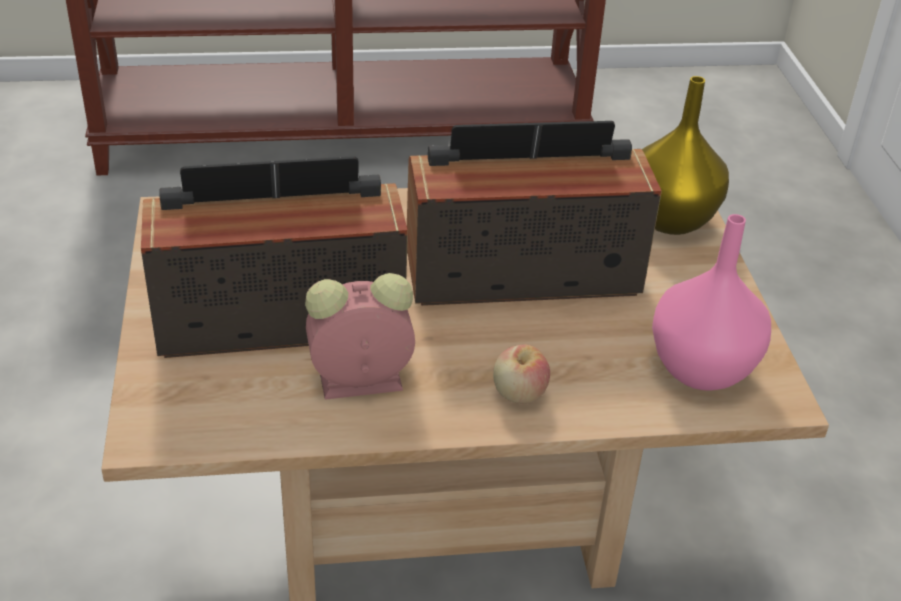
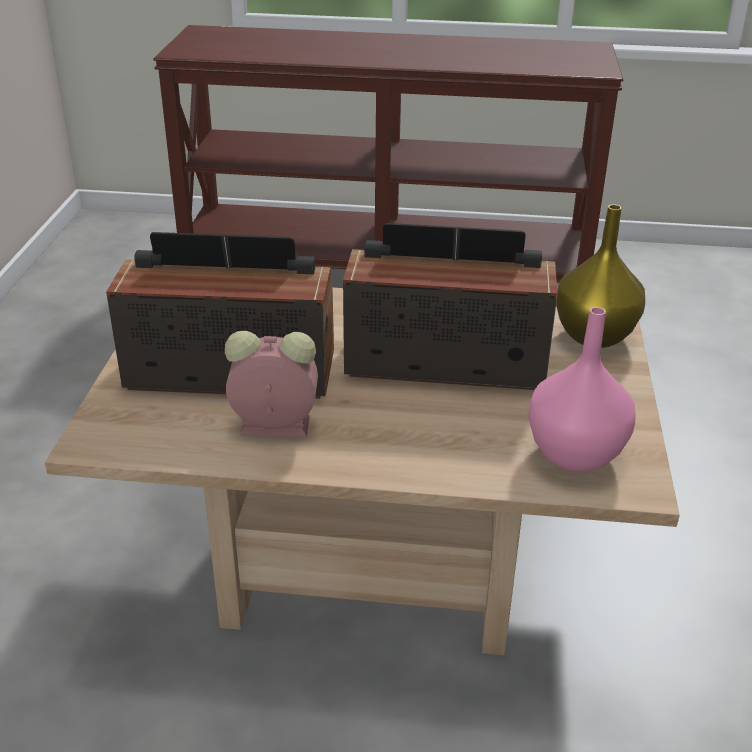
camera: 15 degrees right, 5 degrees down
apple [493,345,550,404] -> none

